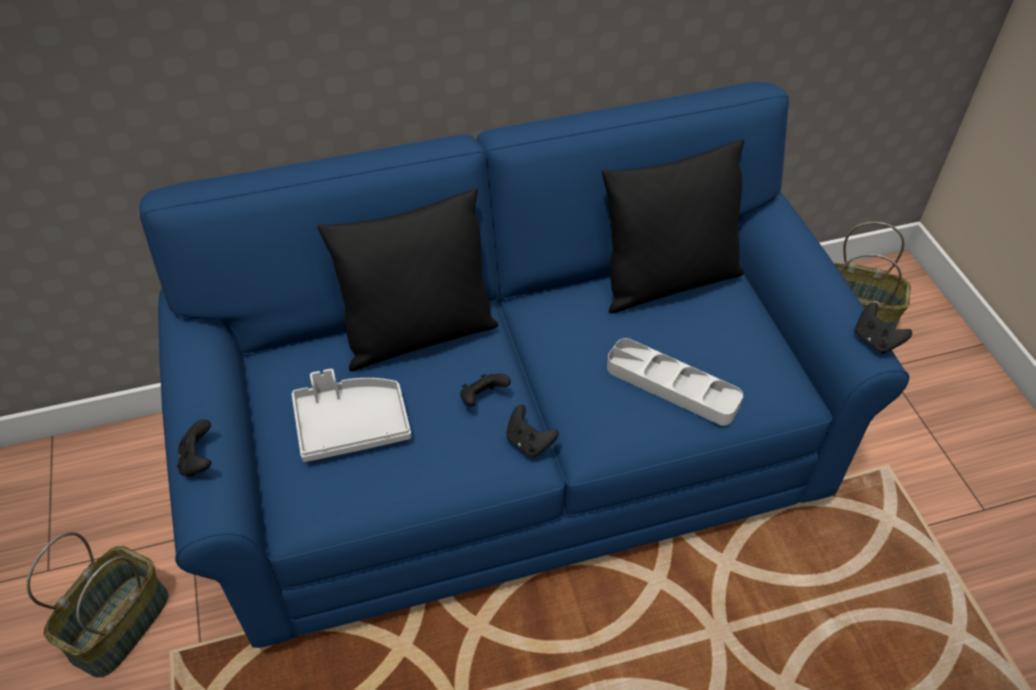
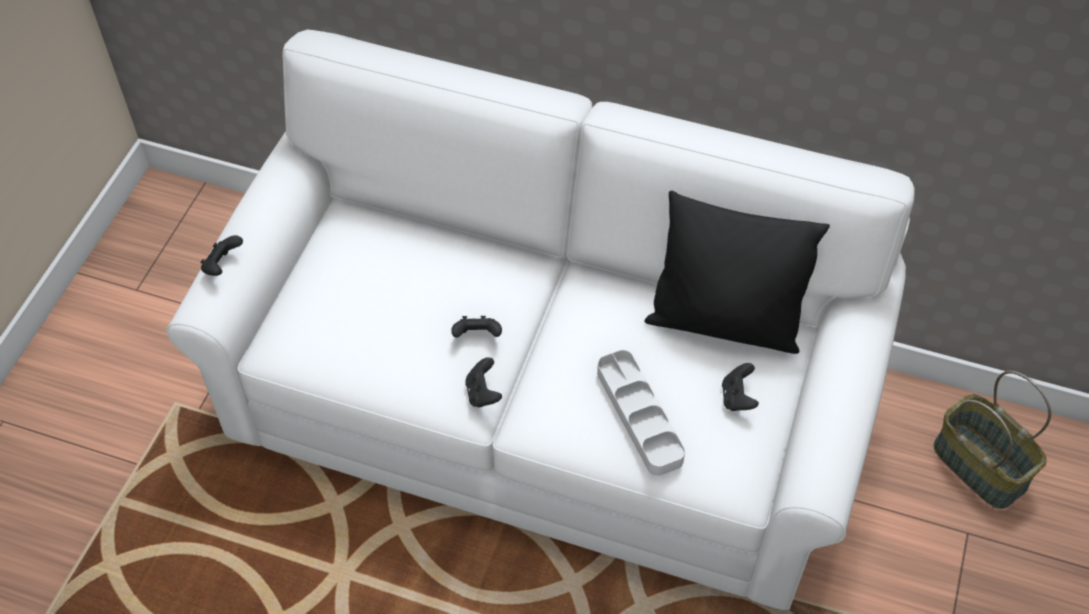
camera: 35 degrees right, 5 degrees up
basket [26,532,168,678] -> none
blue sofa [140,82,909,648] -> white sofa [166,30,914,610]
grey tray [292,369,411,462] -> none
black pillow [318,188,499,371] -> none
black game controller [855,303,912,354] -> black game controller moved to [722,363,759,411]

